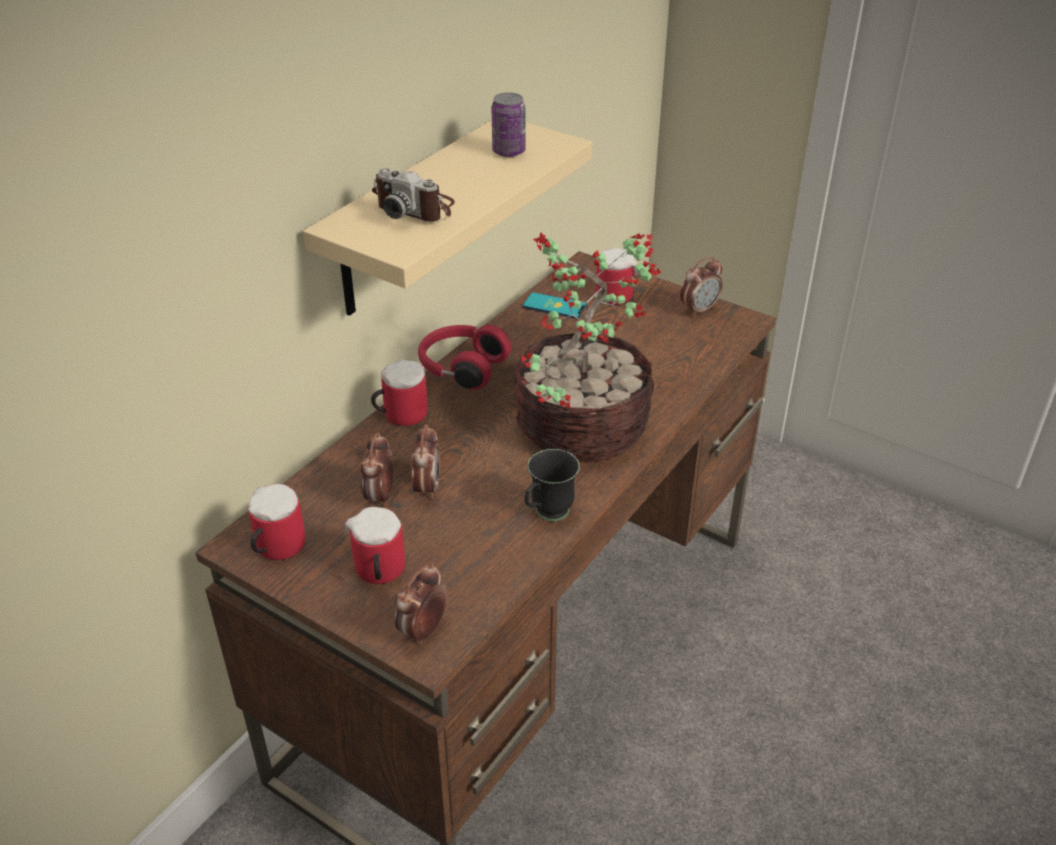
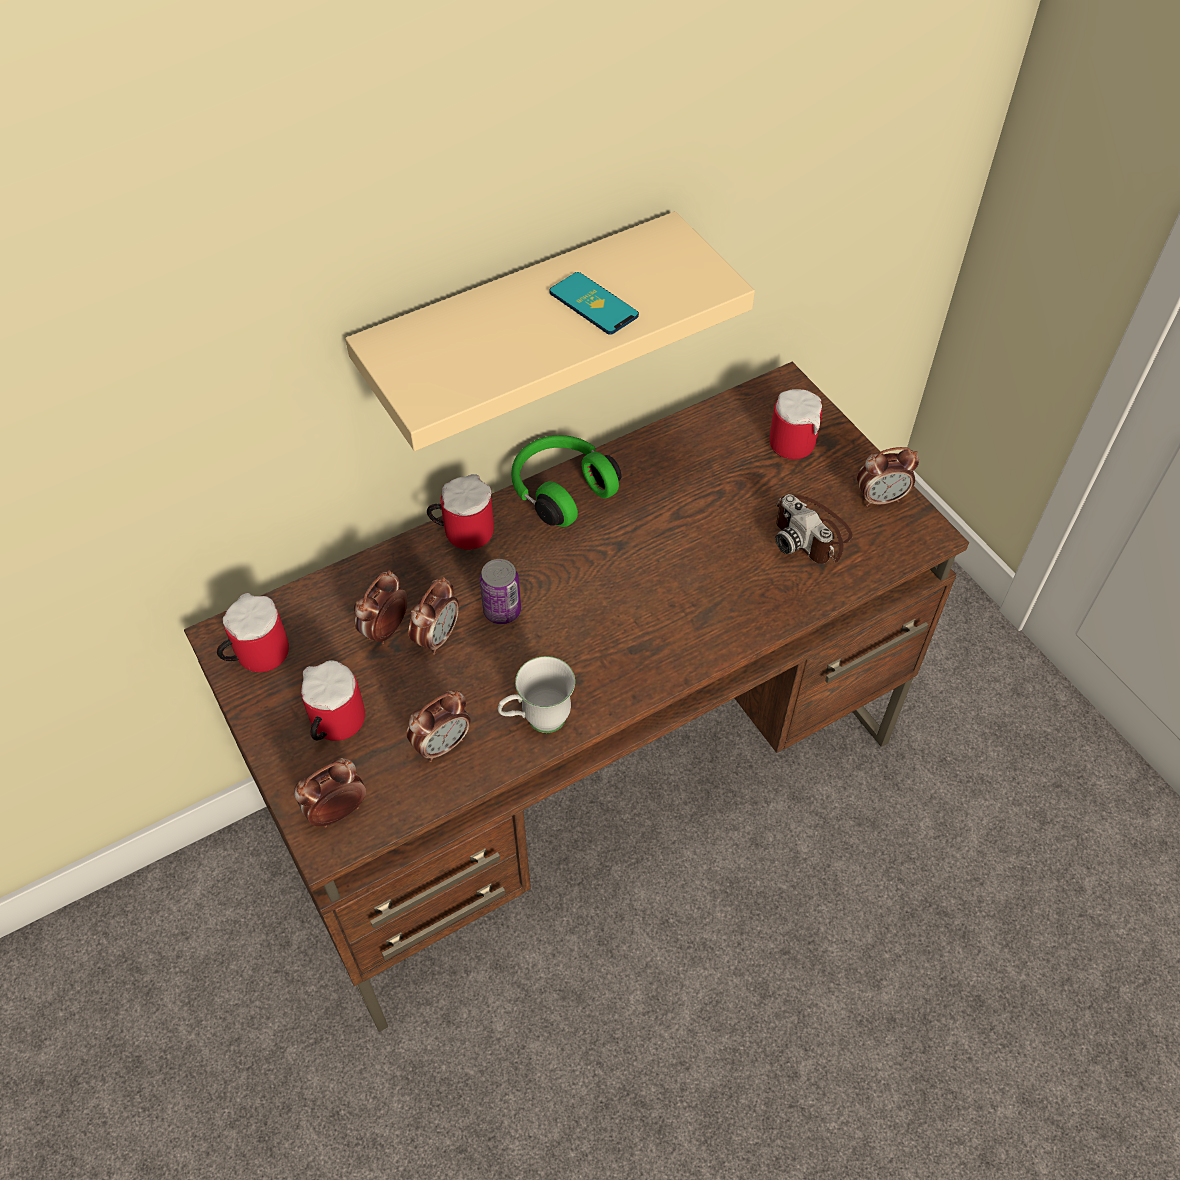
camera: 25 degrees right, 15 degrees up
camera [372,168,455,222] -> camera moved to [775,494,853,564]
red headphones [418,325,511,390] -> green headphones [511,435,622,527]
can [492,92,526,157] -> can moved to [480,559,521,624]
potted plant [513,232,661,462] -> none
phone [523,292,586,319] -> phone moved to [550,272,639,335]
black mug [525,449,580,521] -> white mug [498,656,575,733]
none -> alarm clock [406,690,471,762]

